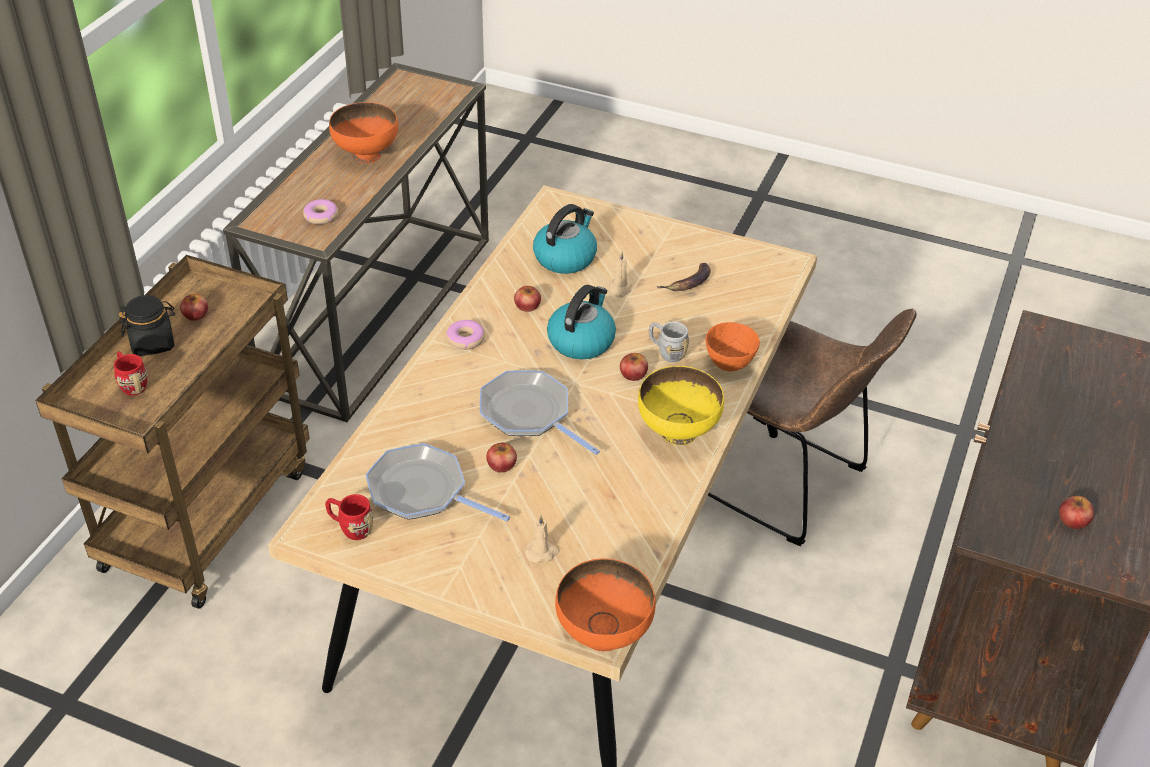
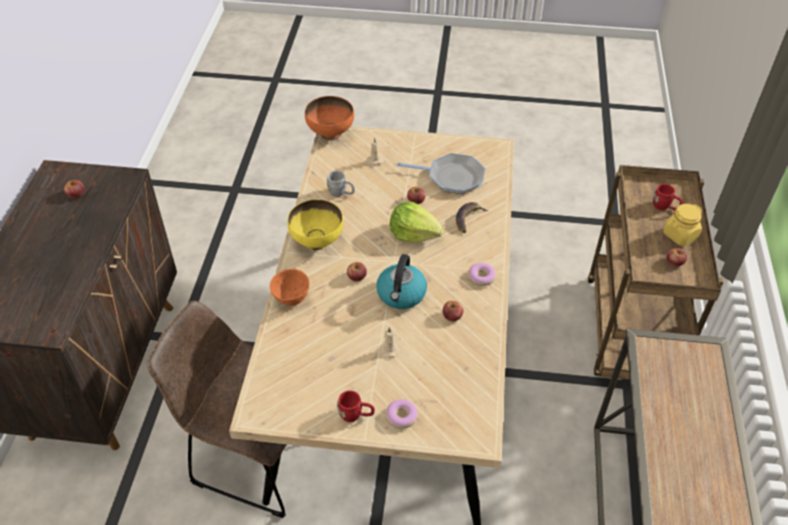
camera: 165 degrees right, 5 degrees up
black jar [119,295,175,356] -> yellow jar [663,204,702,246]
donut [303,199,338,225] -> donut moved to [386,399,418,429]
red mug [325,494,374,540] -> red mug moved to [337,390,375,422]
orange bowl [329,102,398,163] -> none
frying pan [480,370,600,455] -> lettuce [390,201,444,242]
kettle [533,204,597,274] -> none
grey mug [649,322,689,362] -> grey mug moved to [327,171,355,197]
banana [657,263,711,291] -> banana moved to [456,202,488,233]

